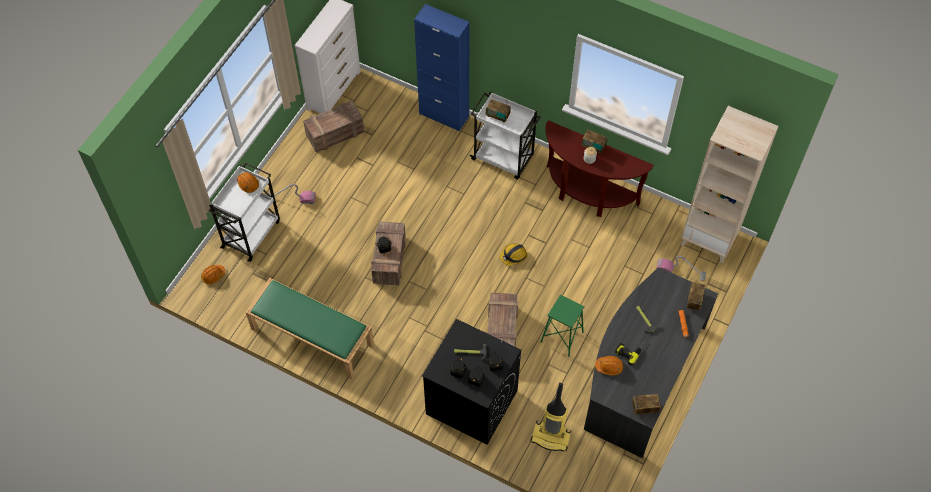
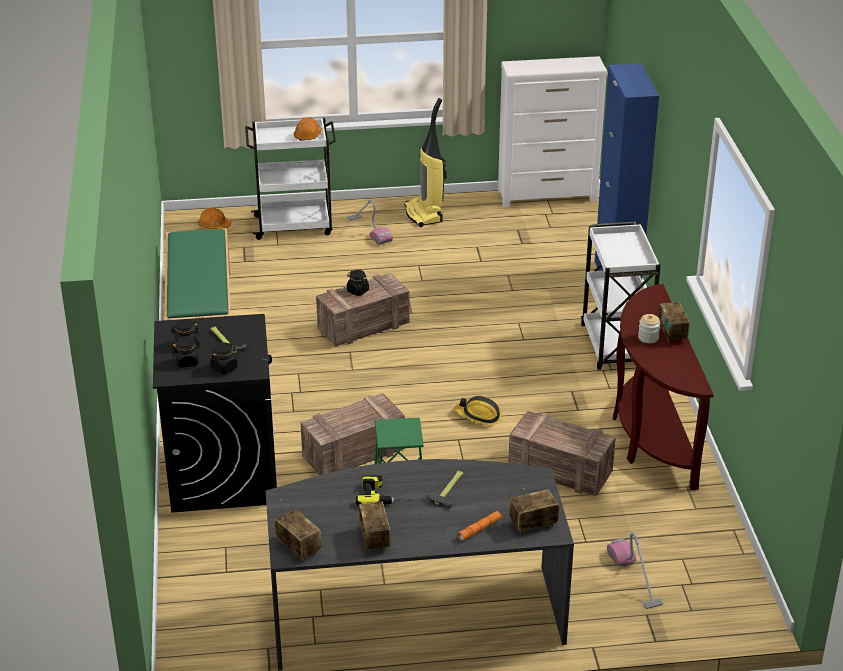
camera: 55 degrees right, 25 degrees down
crate [303,100,364,153] -> crate moved to [508,411,616,496]
radio [486,99,511,122] -> radio moved to [359,501,391,552]
vacuum cleaner [530,383,571,452] -> vacuum cleaner moved to [404,98,447,227]
orange hard hat [595,356,623,375] -> none
beige bookcase [681,106,779,263] -> none

